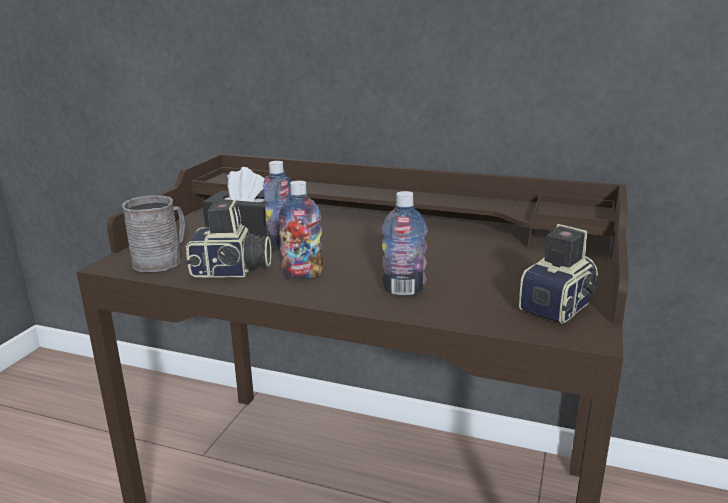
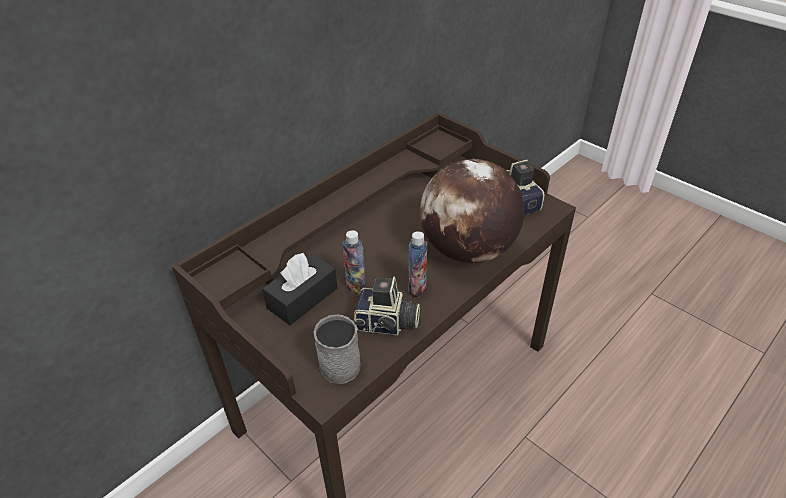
camera: 65 degrees left, 20 degrees up
camera [185,199,272,278] -> camera turned 75 degrees clockwise [353,277,420,335]
bottle [382,191,427,295] -> globe [420,159,524,263]

